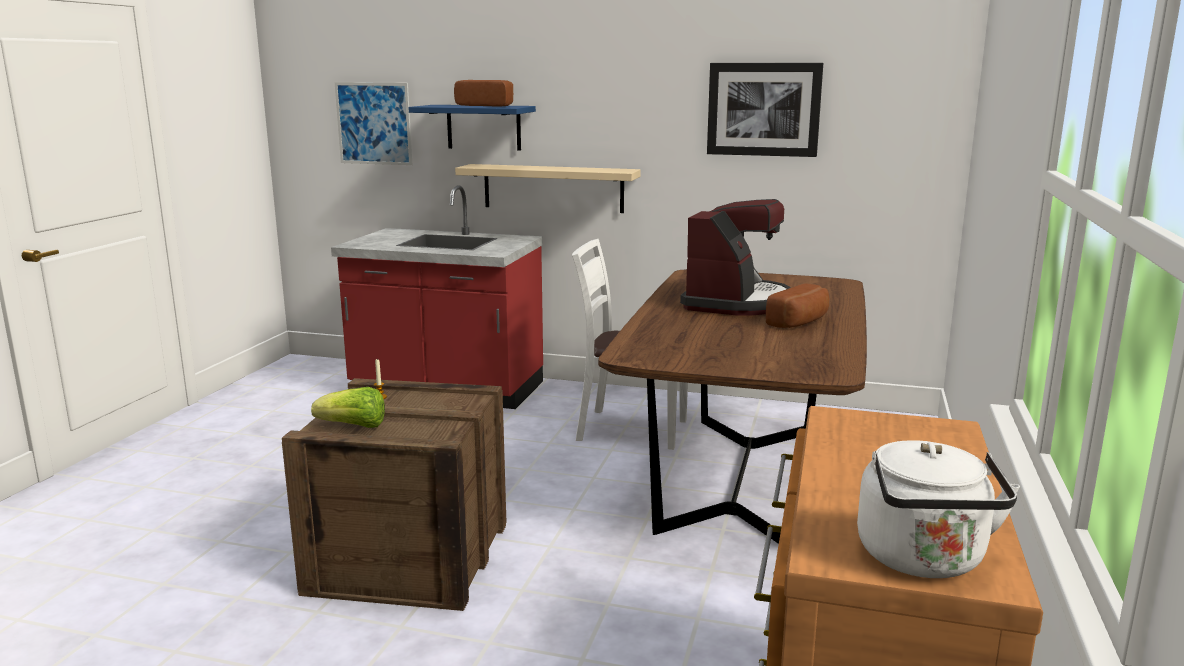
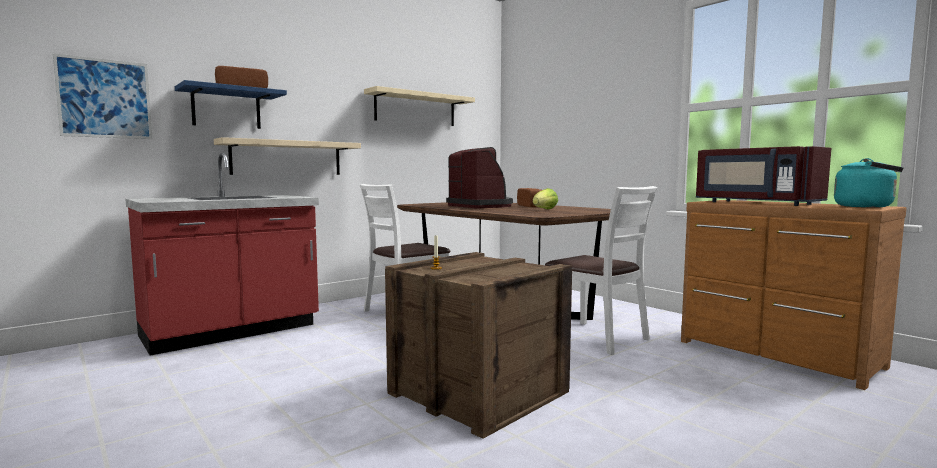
camera: 55 degrees left, 10 degrees down
lettuce [311,387,385,428] -> lettuce moved to [533,188,558,209]
picture [707,63,823,157] -> beige shelf [364,86,475,126]
white kettle [857,440,1020,578] -> turquoise kettle [834,158,903,208]
none -> white chair [545,186,658,355]
none -> red microwave [696,146,831,206]

